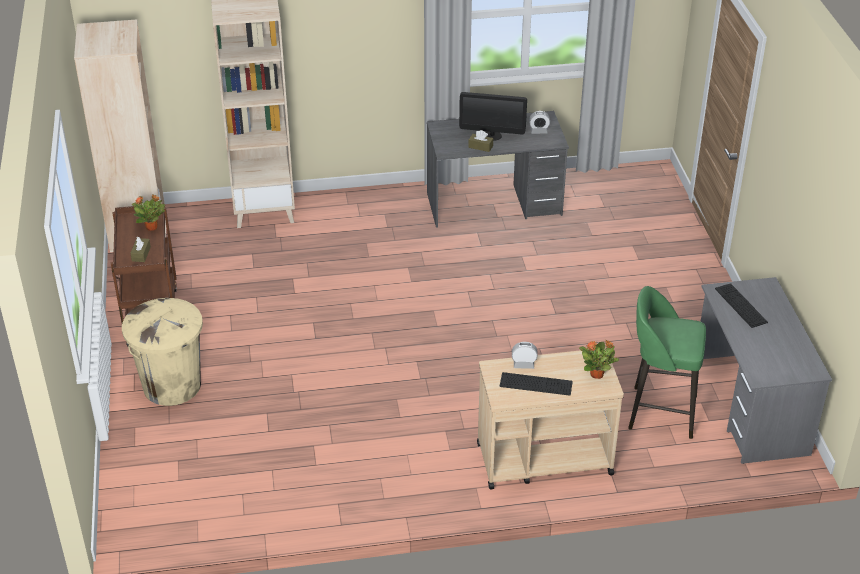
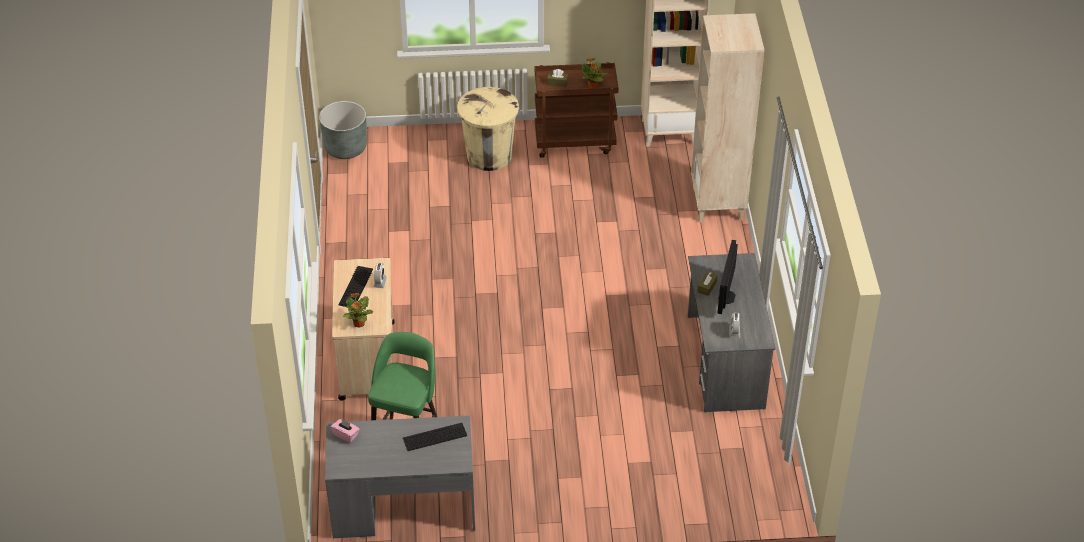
camera: 95 degrees right, 5 degrees up
none -> grey planter [319,101,367,159]
none -> pink tissue box [331,419,359,443]

